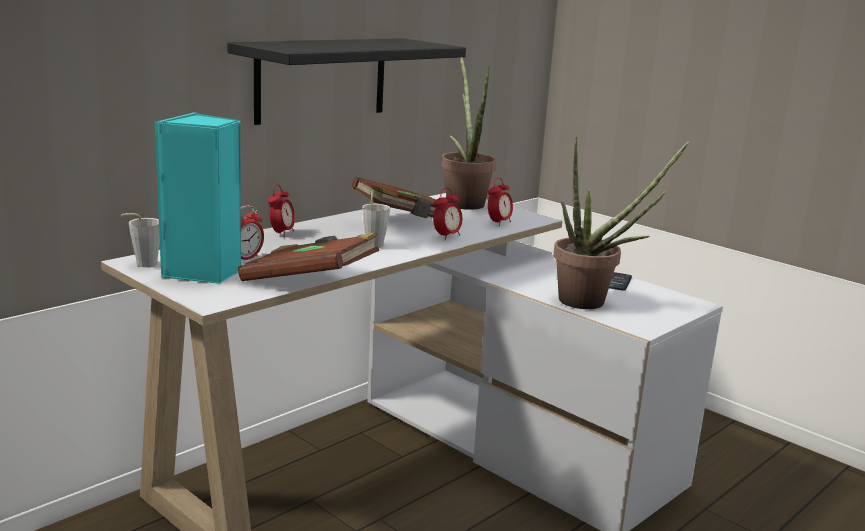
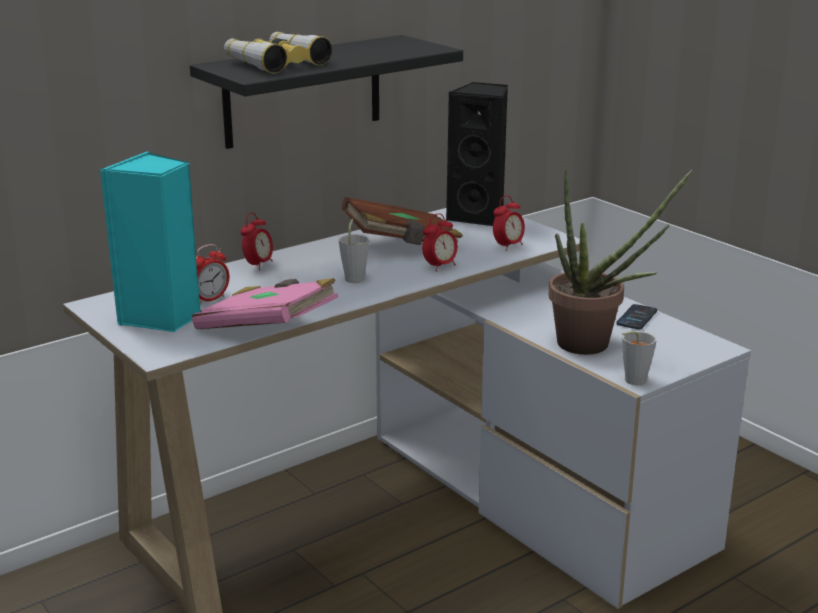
camera: 10 degrees right, 5 degrees up
grey cup [121,213,160,267] -> grey cup moved to [622,331,657,385]
brown book [238,232,379,281] -> pink book [192,278,338,329]
potted plant [441,57,497,210] -> black speaker [446,82,508,226]
none -> binoculars [224,32,332,73]

